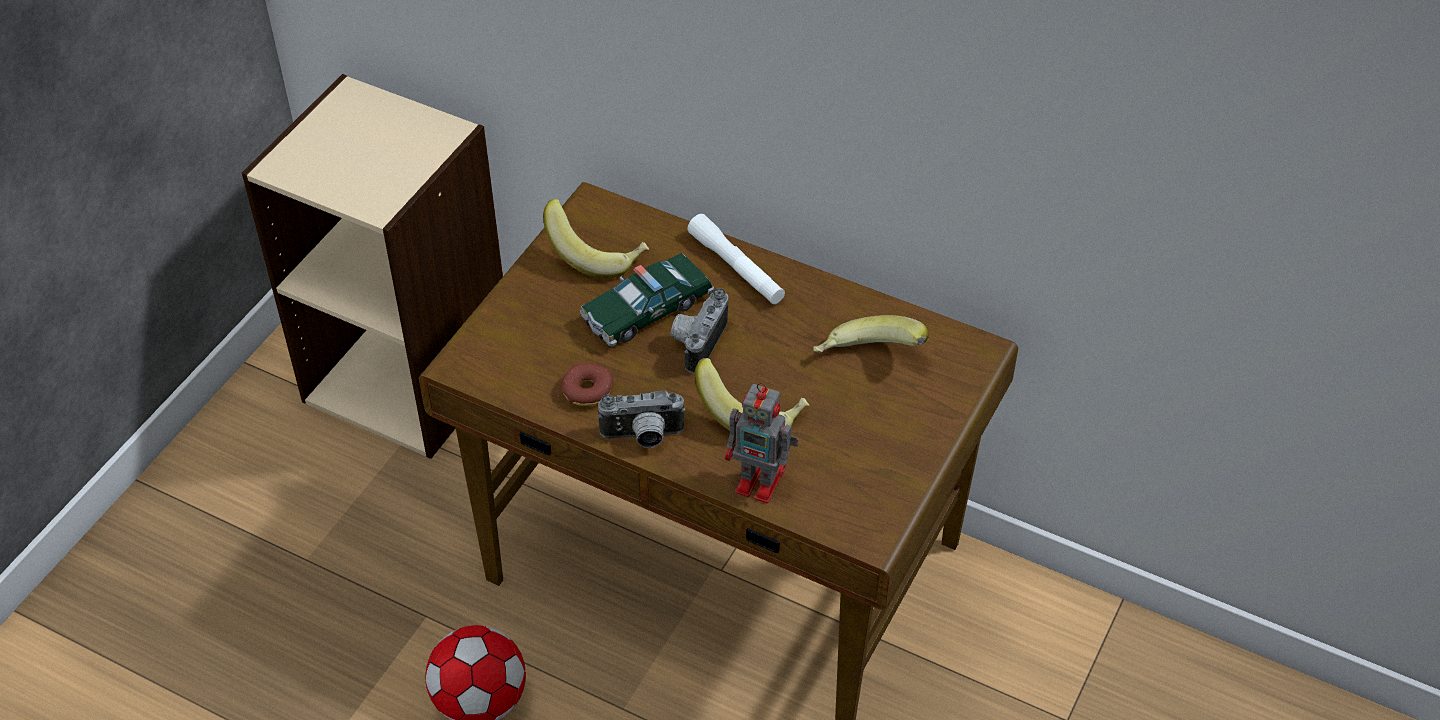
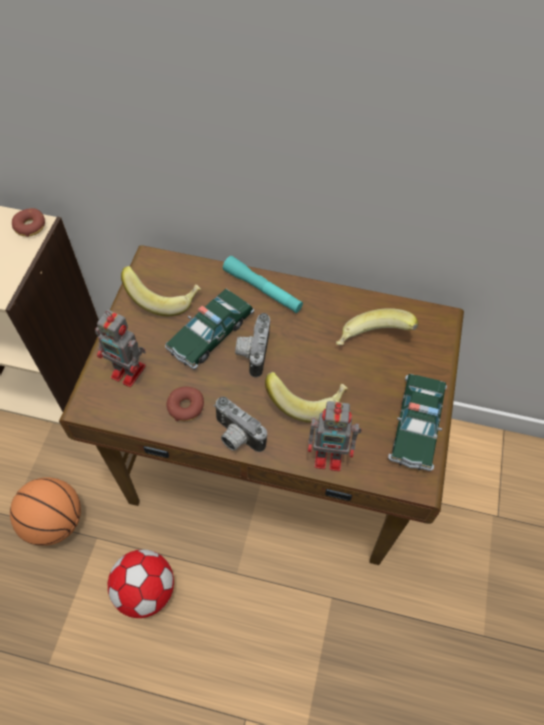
camera: 15 degrees left, 10 degrees up
camera [597,391,686,448] -> camera turned 60 degrees clockwise [214,396,267,452]
white flashlight [687,214,785,304] -> turquoise flashlight [223,256,303,313]
none -> basketball [10,477,81,546]
none -> donut [12,208,45,237]
none -> toy robot [95,310,146,387]
none -> toy car [388,374,447,471]

